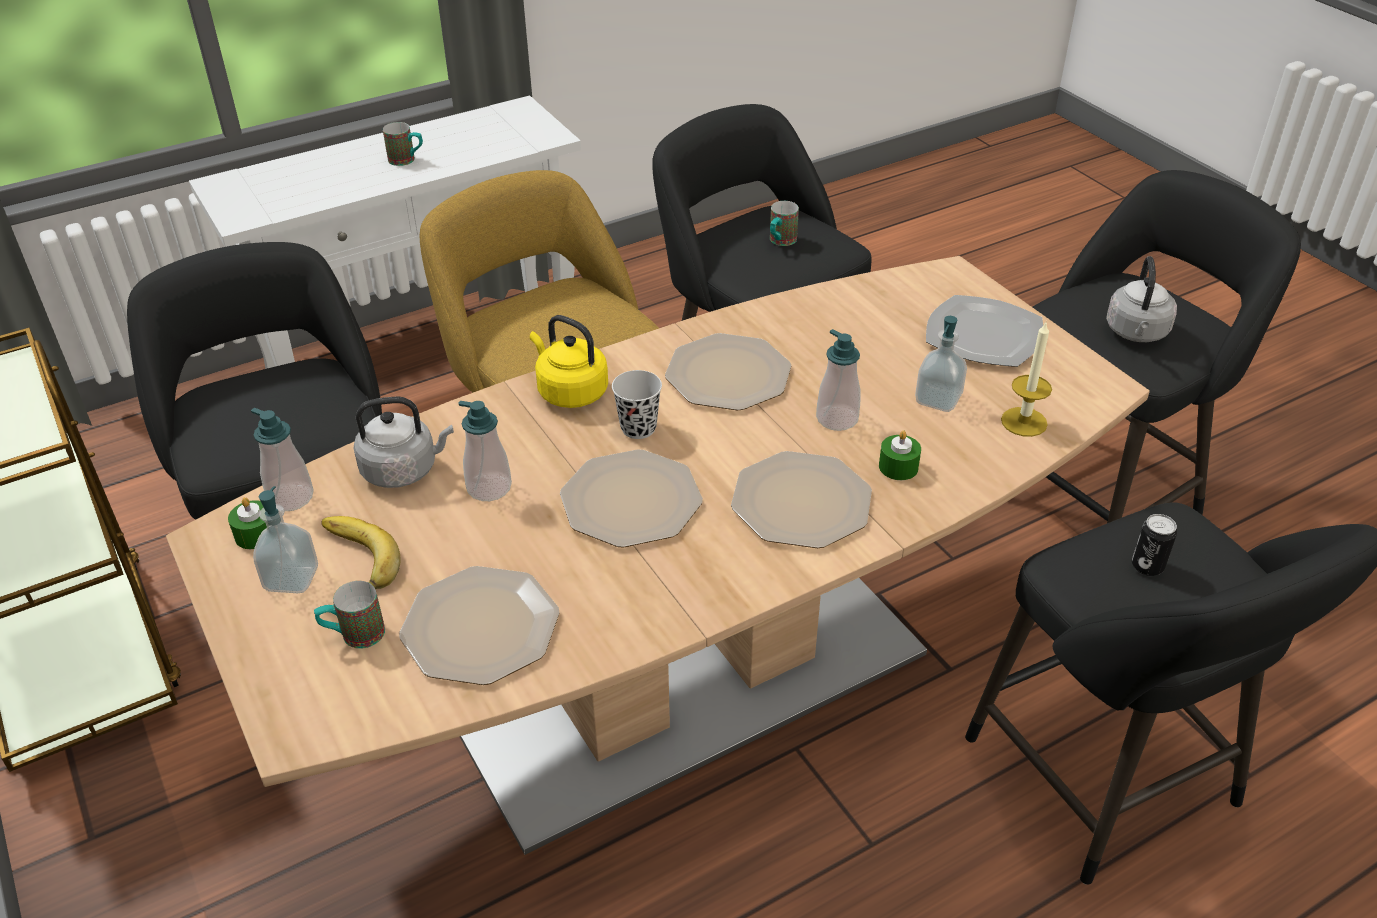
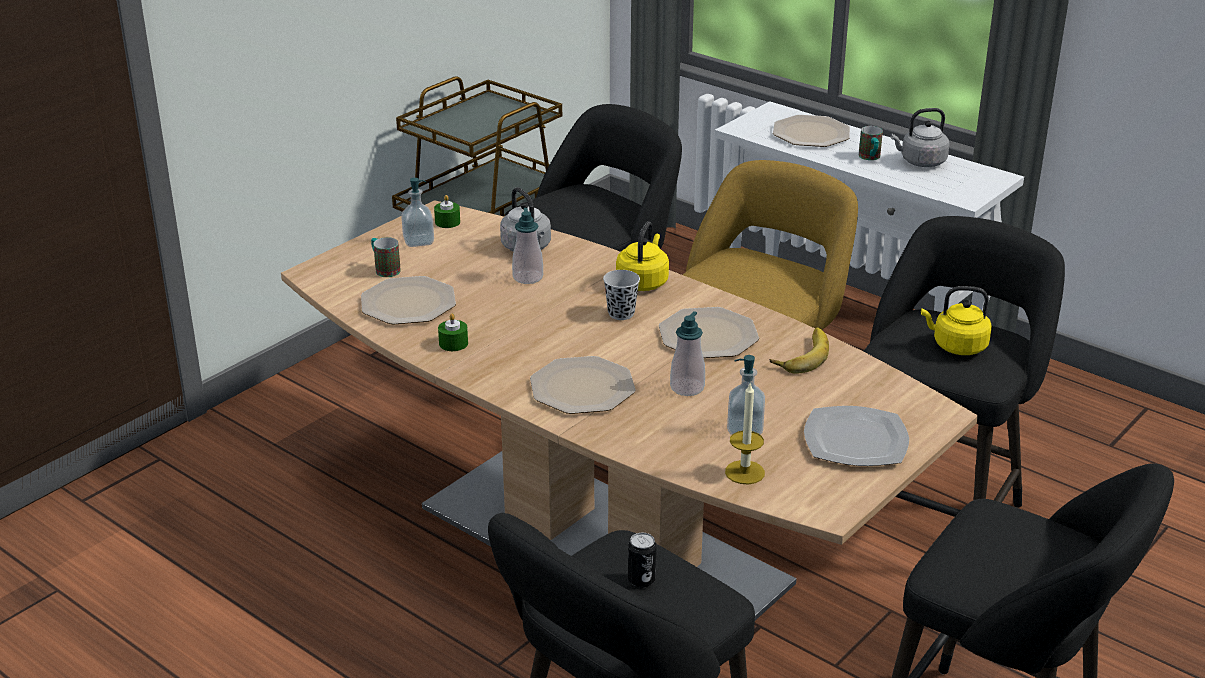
camera: 70 degrees right, 10 degrees down
soap dispenser [251,408,314,511] -> none
banana [321,516,401,589] -> banana moved to [769,328,829,374]
plate [560,449,703,547] -> plate moved to [773,115,850,147]
mug [770,201,799,246] -> yellow kettle [921,286,992,355]
green candle [879,430,921,480] -> green candle moved to [438,313,468,351]
grey kettle [1106,256,1177,342] -> grey kettle moved to [890,108,950,167]

